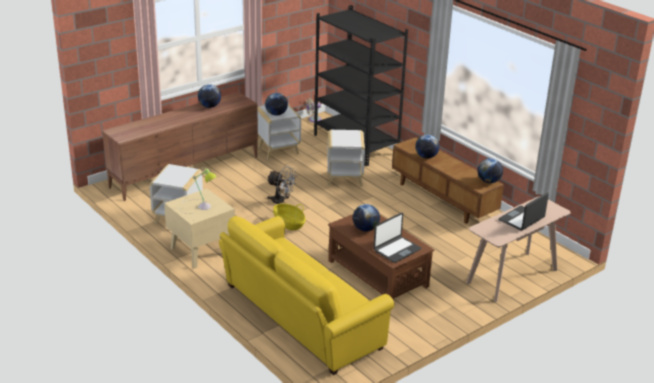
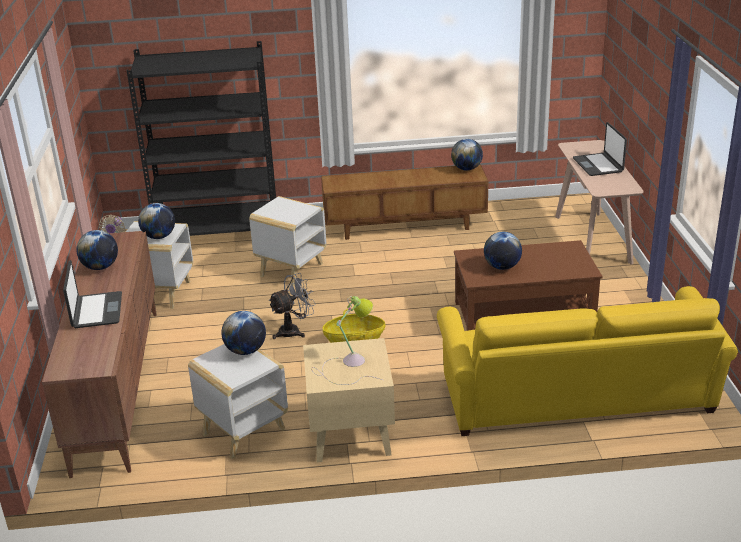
camera: 55 degrees left, 0 degrees up
laptop [373,213,421,263] -> laptop moved to [63,260,122,328]
globe [415,134,440,159] -> globe moved to [221,311,266,355]

